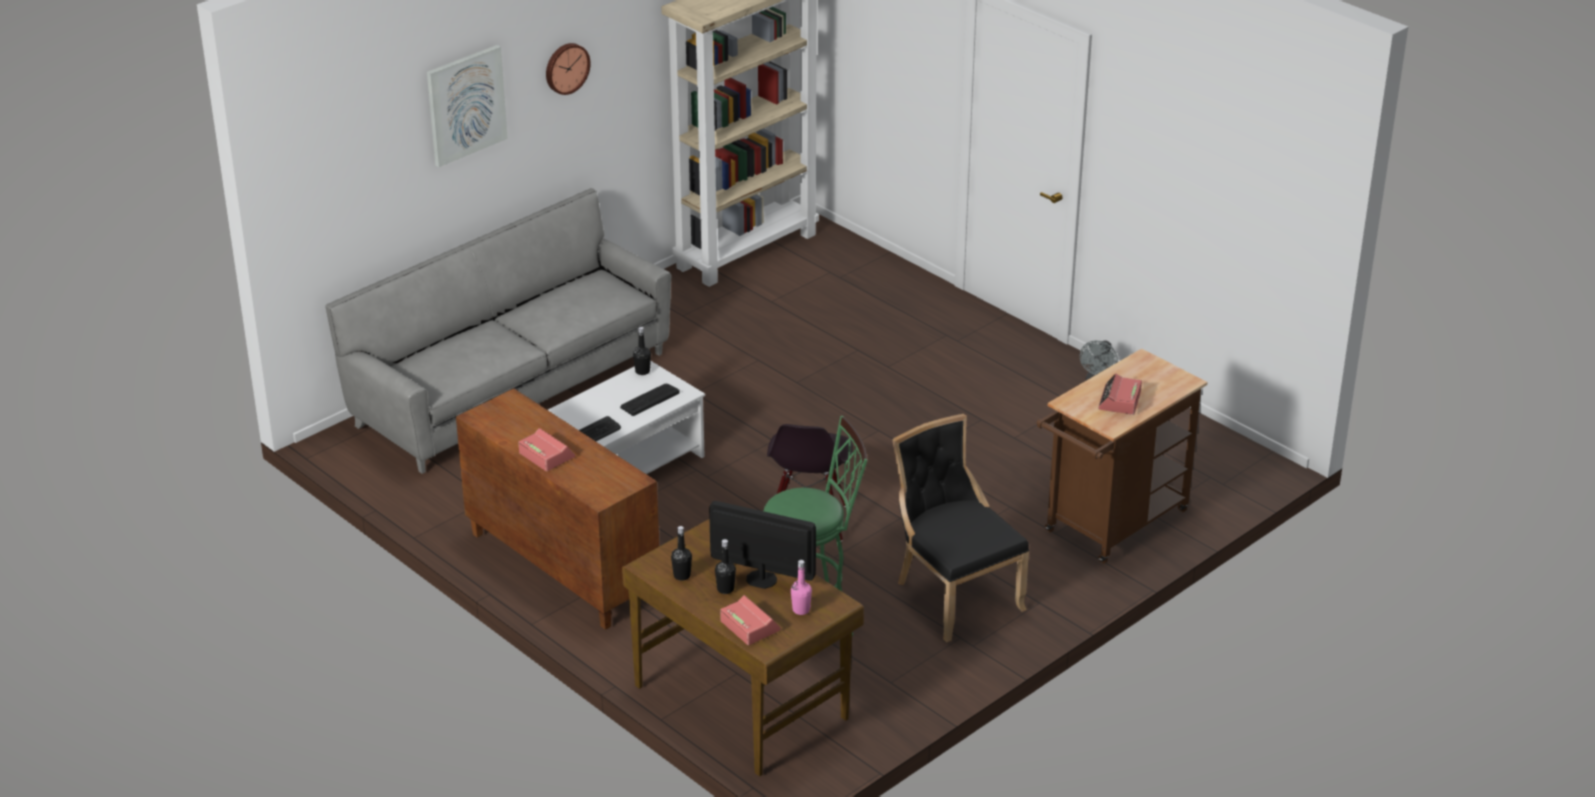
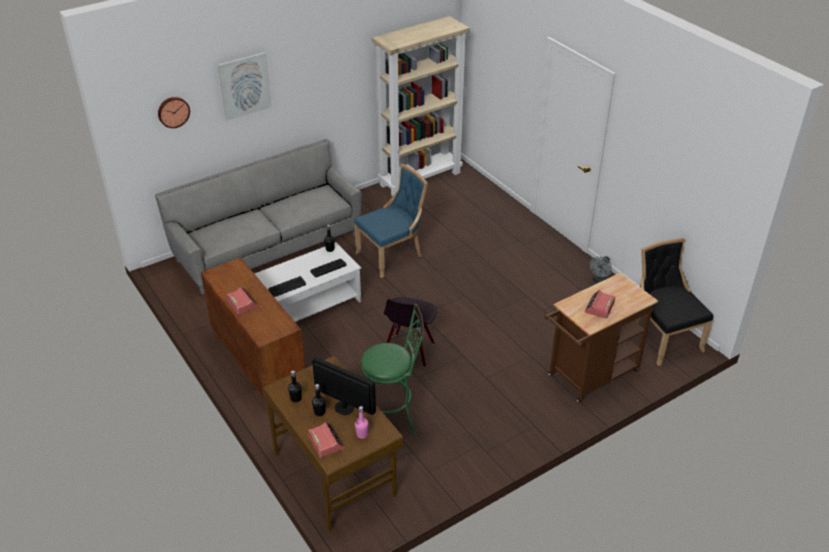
camera: 10 degrees right, 5 degrees up
wall clock [546,43,591,95] -> wall clock moved to [158,97,190,128]
black chair [892,414,1029,643] -> black chair moved to [635,238,713,366]
none -> blue chair [354,164,428,278]

